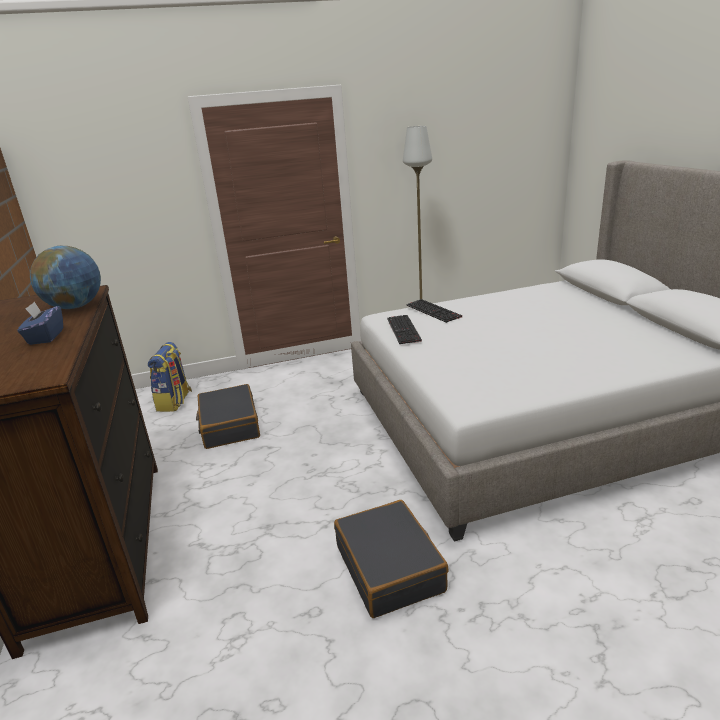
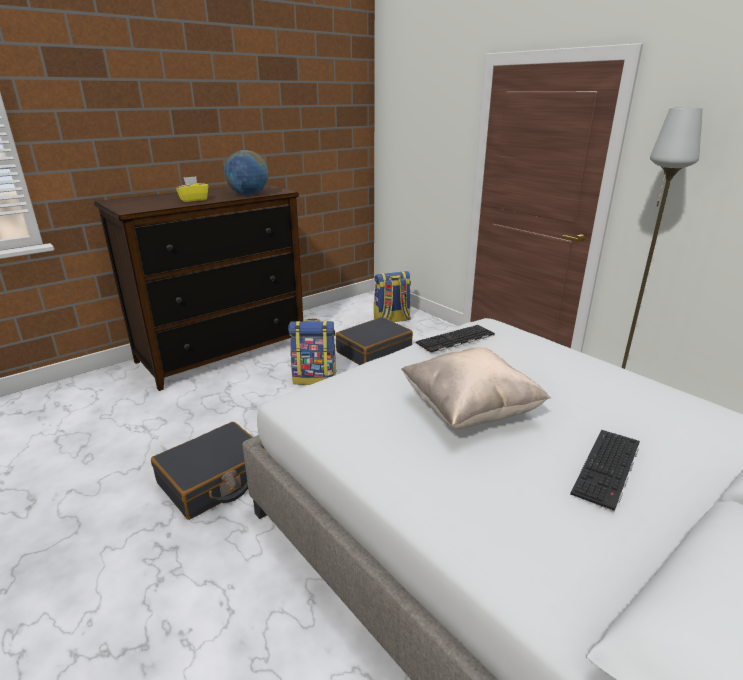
camera: 65 degrees right, 0 degrees up
blue tissue box [17,302,63,345] -> yellow tissue box [176,176,208,202]
keyboard [406,299,462,323] -> keyboard moved to [570,430,640,511]
none -> backpack [288,319,337,385]
none -> beige pillow [402,347,551,429]

